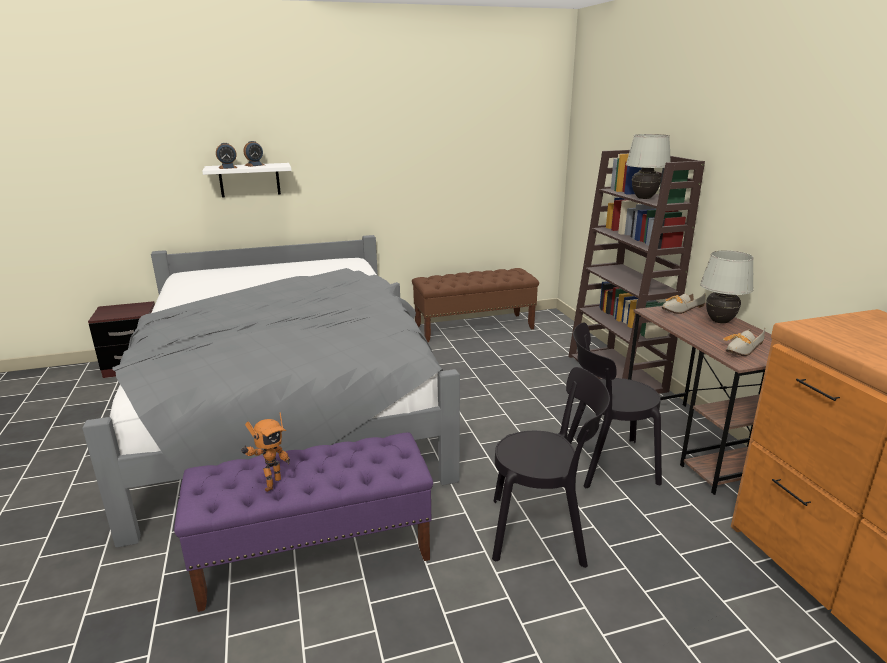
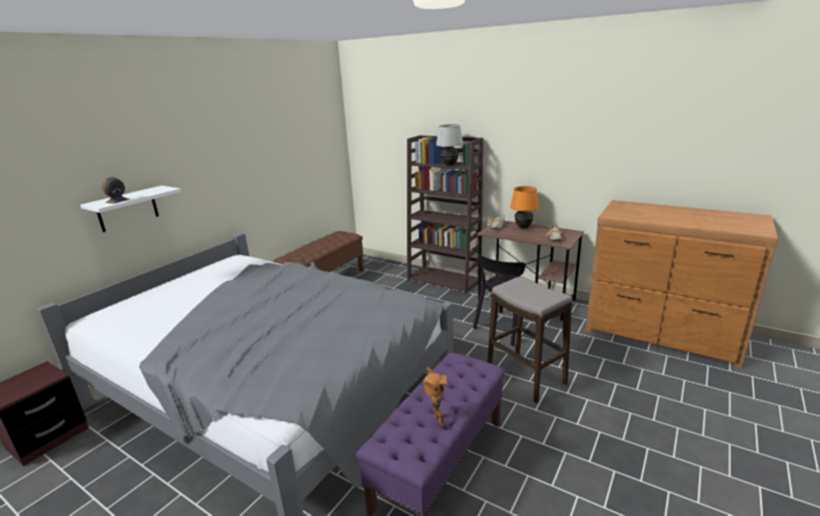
camera: 40 degrees left, 0 degrees up
alarm clock [243,141,265,167] -> none
black chair [492,367,610,568] -> stool [487,276,572,403]
white table lamp [700,250,754,323] -> orange table lamp [510,186,539,228]

